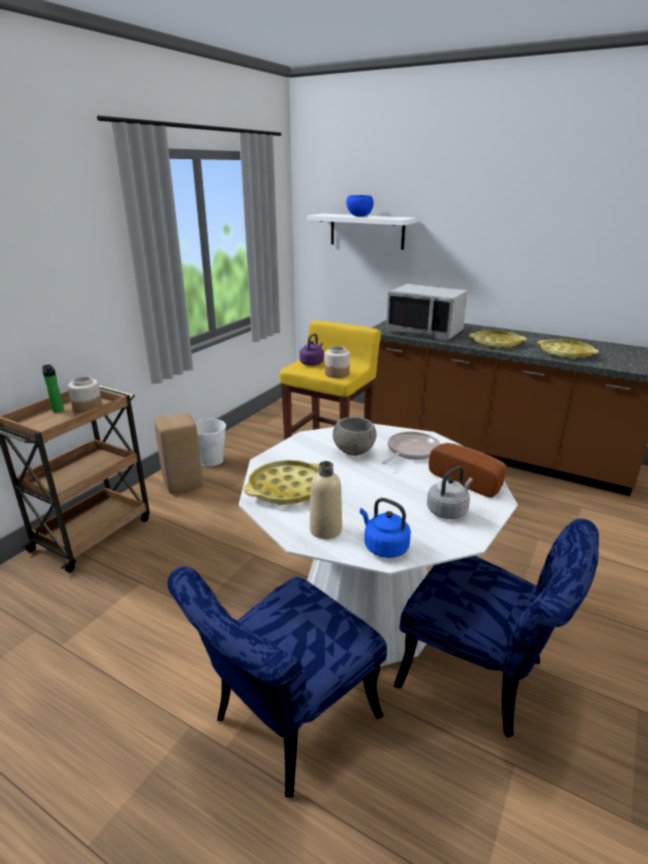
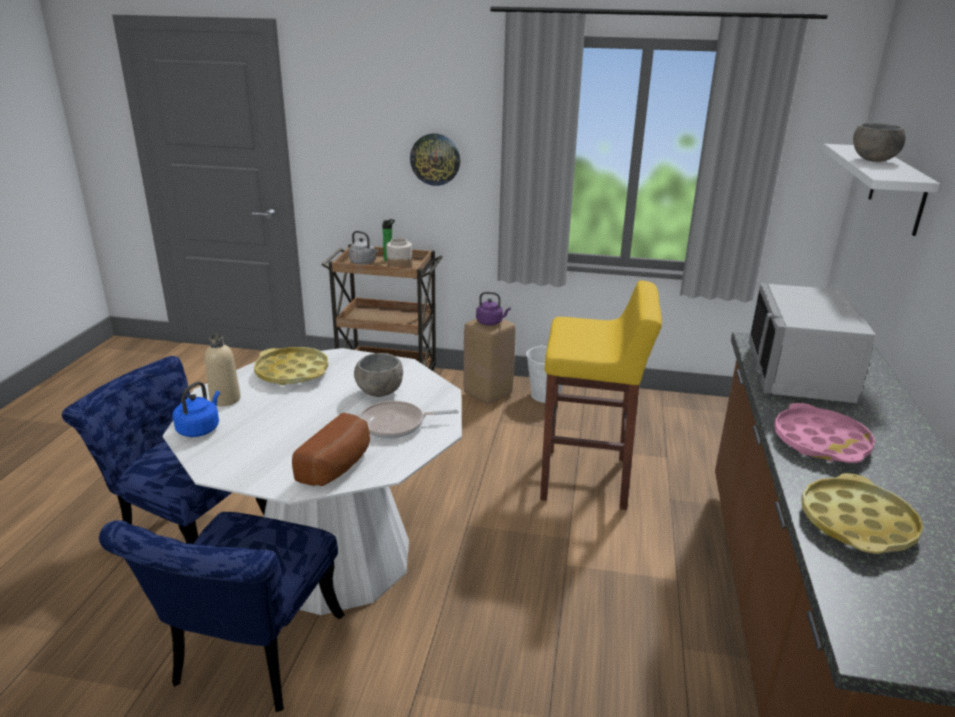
camera: 70 degrees right, 0 degrees up
purple kettle [300,333,324,366] -> purple kettle moved to [476,292,511,325]
jar [325,346,350,378] -> none
blue bowl [346,195,373,216] -> grey bowl [853,123,905,162]
frying pan [381,431,440,464] -> frying pan turned 150 degrees clockwise [359,401,459,439]
grey kettle [427,466,473,519] -> grey kettle moved to [349,231,378,265]
yellow tray [469,330,527,348] -> pink tray [774,403,875,463]
none -> wall clock [410,133,460,186]

